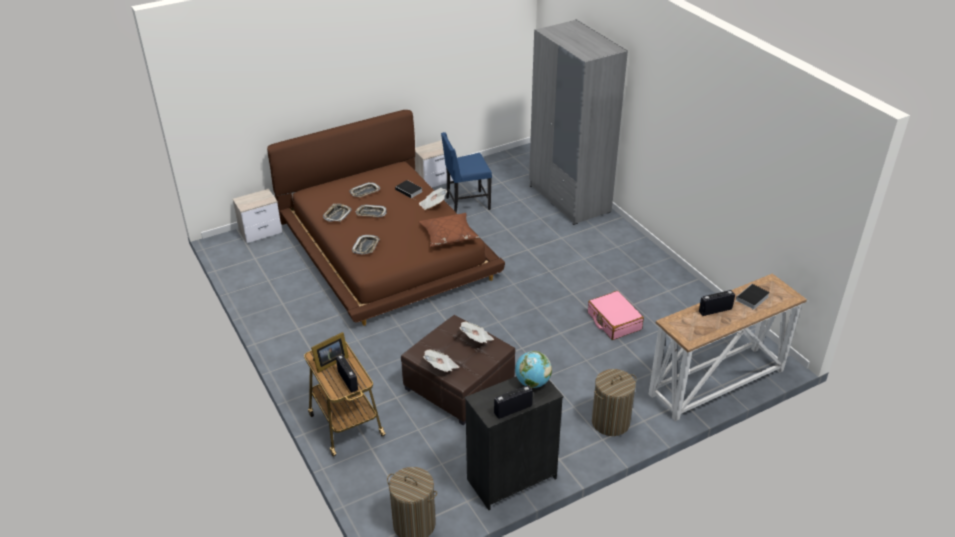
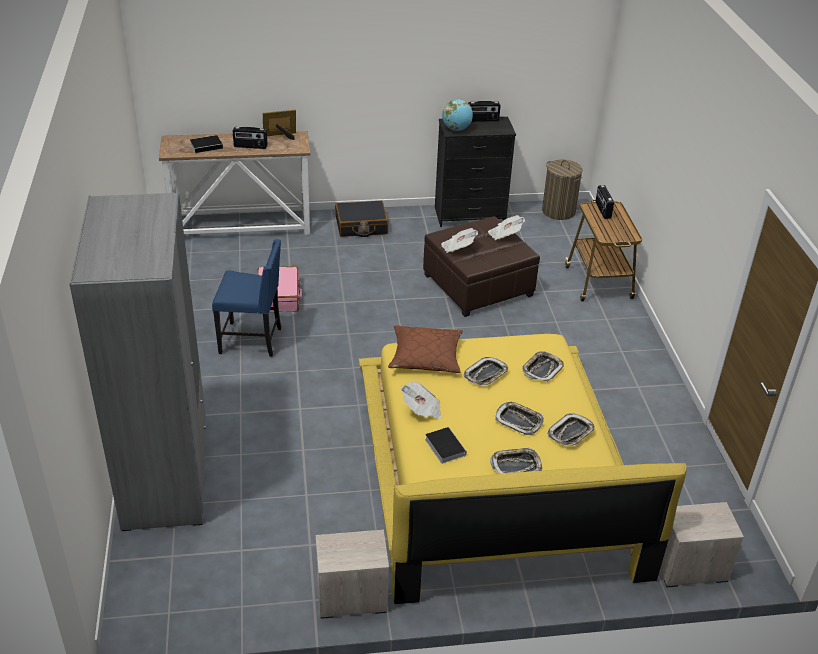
camera: 160 degrees left, 0 degrees up
brown bed [267,110,505,326] -> yellow bed [359,334,687,604]
picture frame [311,332,349,373] -> picture frame moved to [263,110,296,140]
blue chair [441,132,492,213] -> blue chair moved to [212,239,281,357]
laundry basket [592,369,637,436] -> black suitcase [335,201,388,237]
none -> tray [464,357,508,385]

